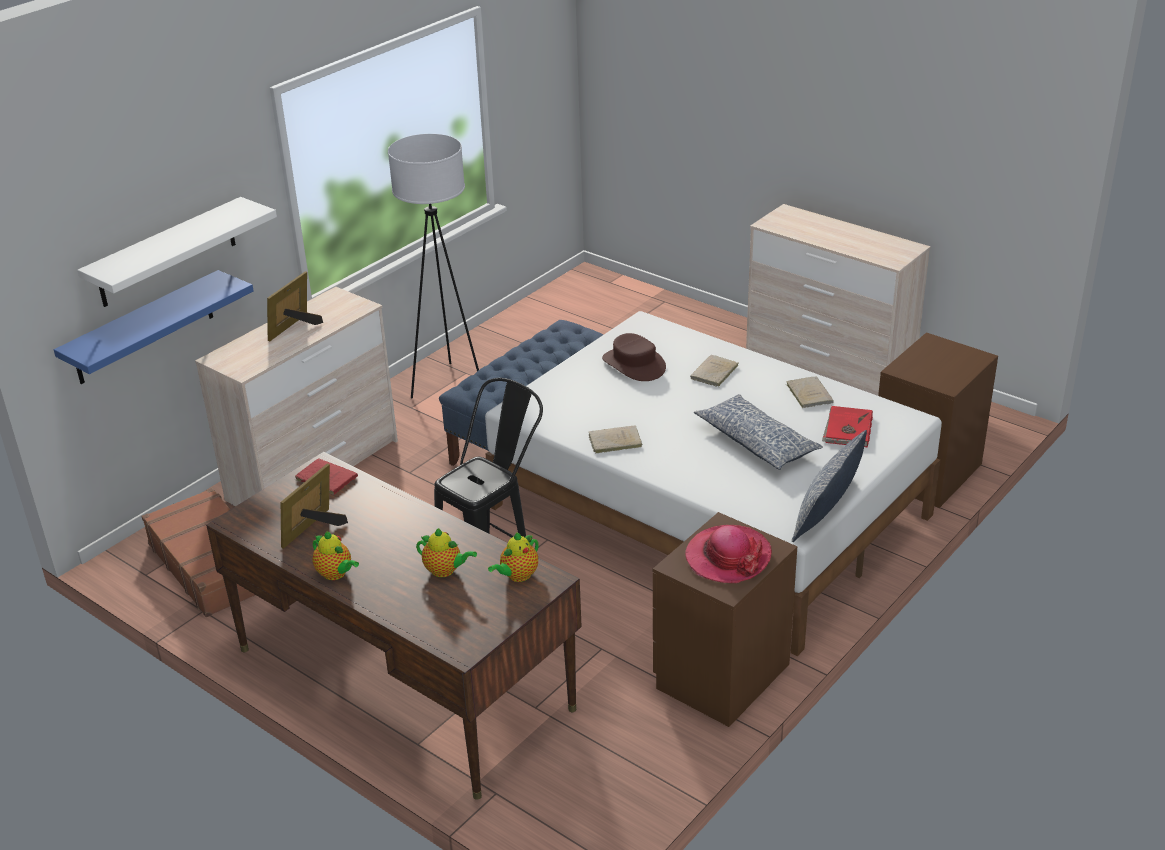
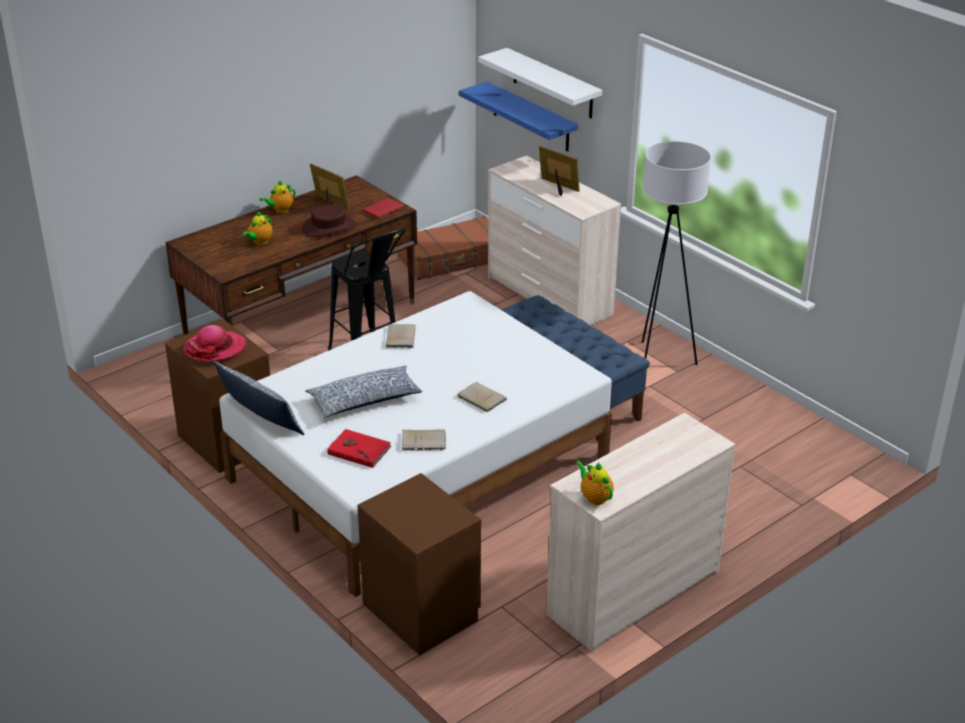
camera: 100 degrees right, 0 degrees up
teapot [488,532,539,582] -> teapot moved to [575,461,614,505]
brown hat [602,333,666,381] -> brown hat moved to [302,204,357,237]

